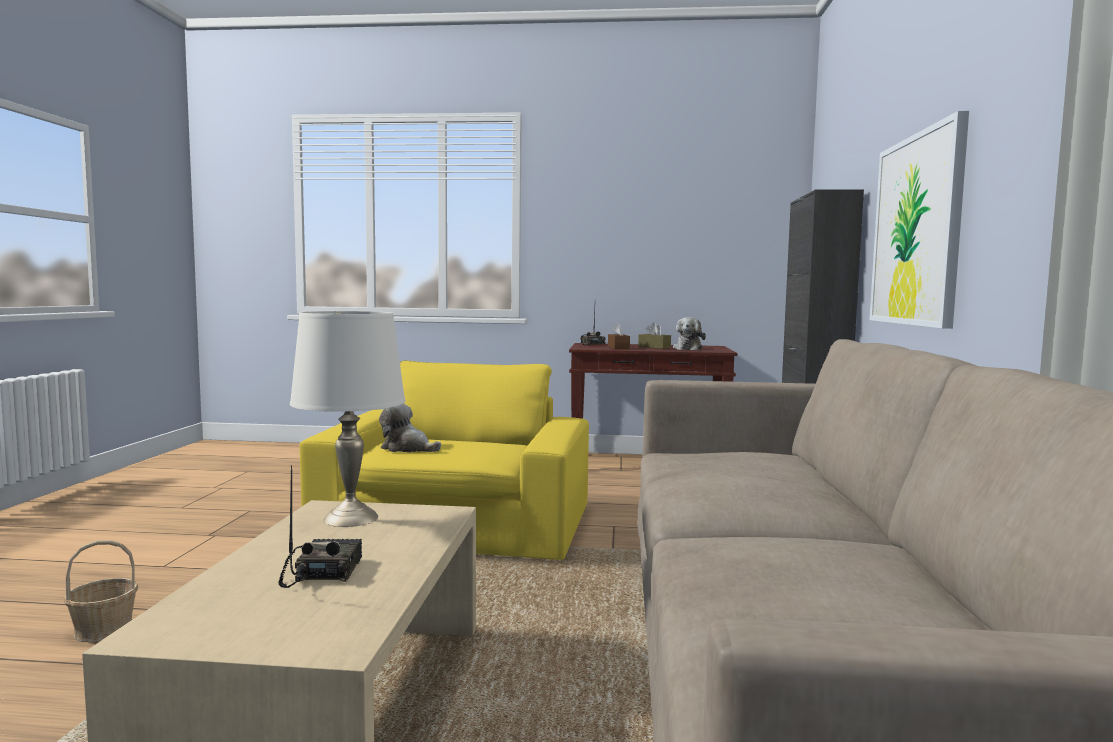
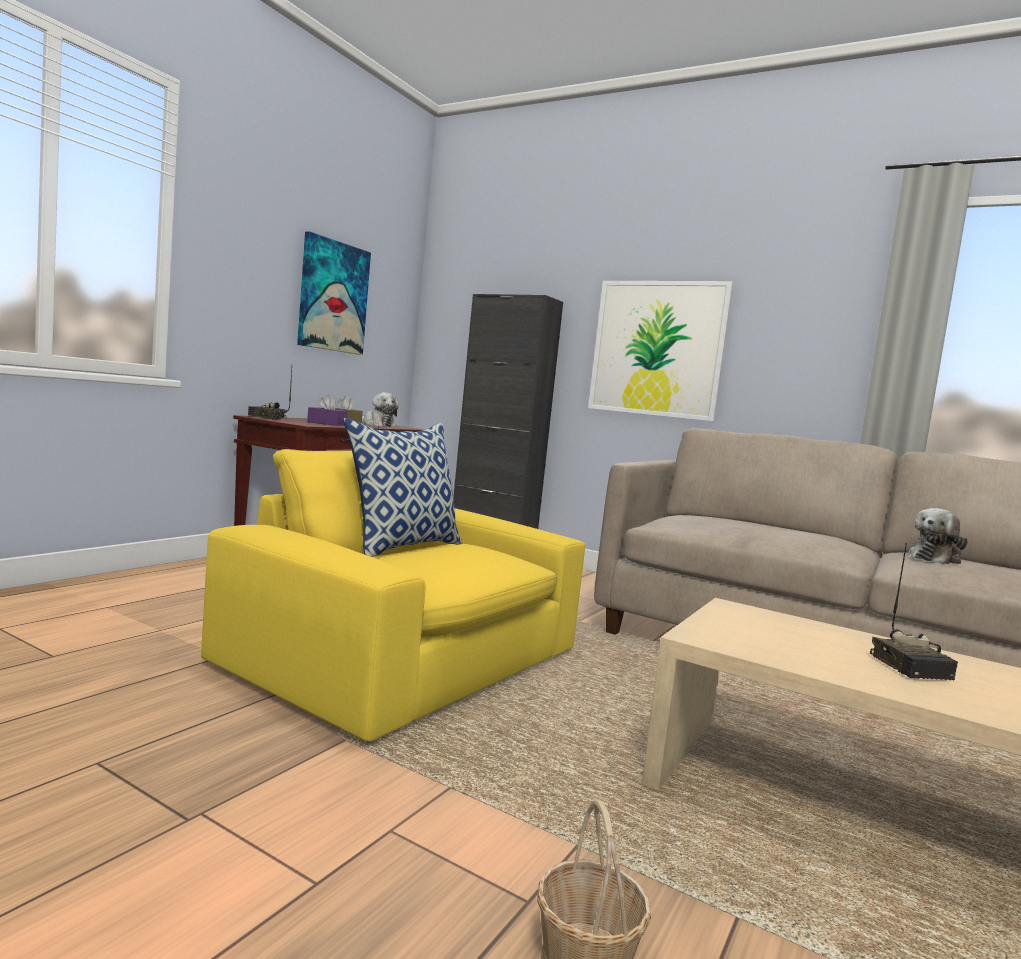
camera: 65 degrees left, 0 degrees up
radio [279,465,362,588] -> radio turned 120 degrees counterclockwise [870,543,958,680]
white table lamp [290,311,405,527] -> none
plush toy [379,403,441,452] -> plush toy moved to [908,508,968,564]
brown tissue box [608,323,630,349] -> purple tissue box [307,395,347,426]
none -> picture [297,231,371,355]
none -> pillow [343,418,462,557]

